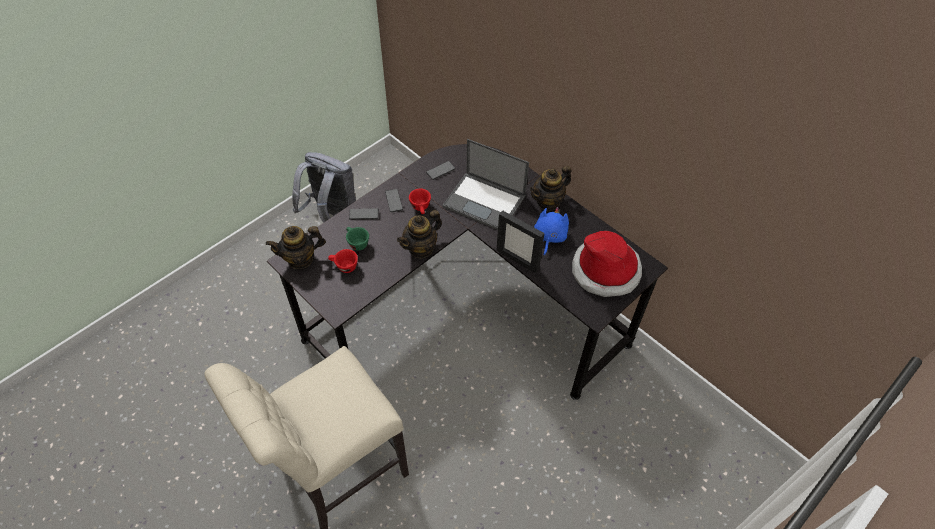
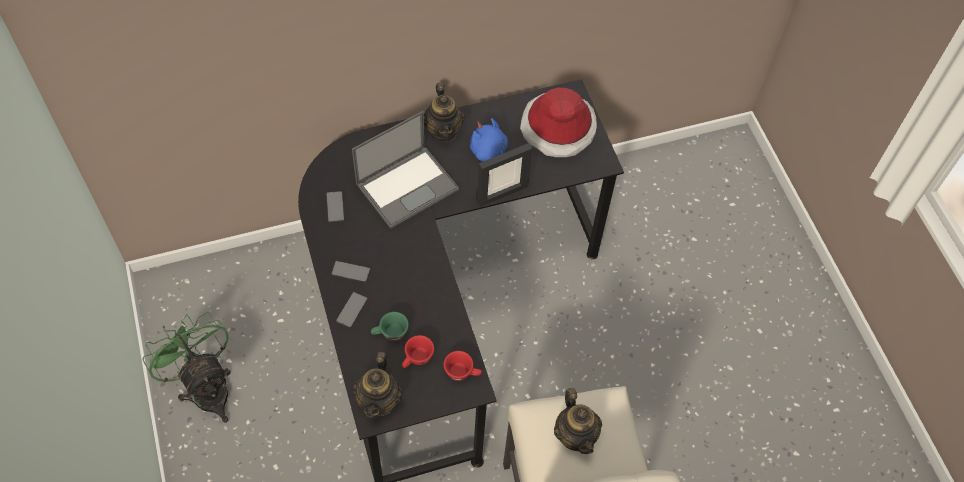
camera: 65 degrees left, 5 degrees up
grey backpack [292,152,356,223] -> green fan [142,312,231,423]
teapot [397,210,442,259] -> teapot moved to [554,388,602,454]
red cup [409,188,431,214] -> red cup moved to [444,351,482,381]

